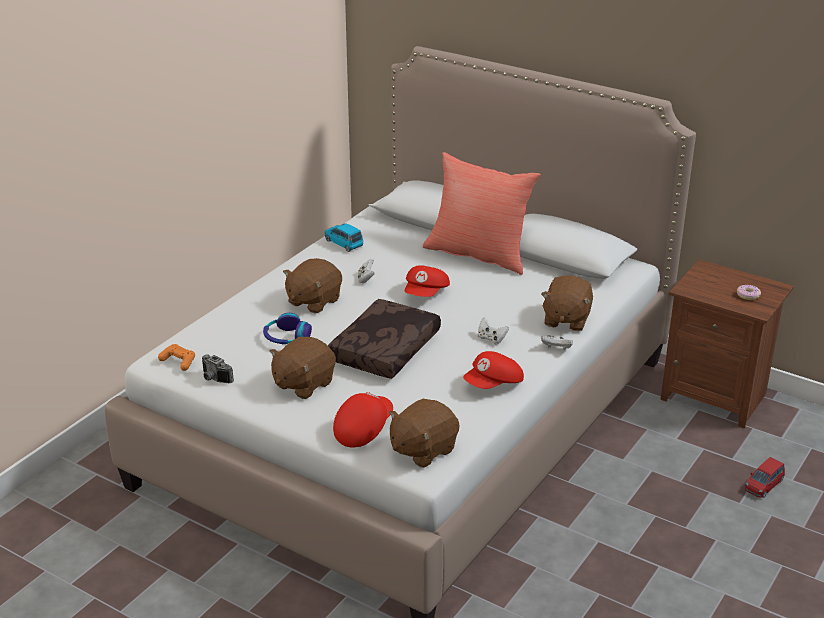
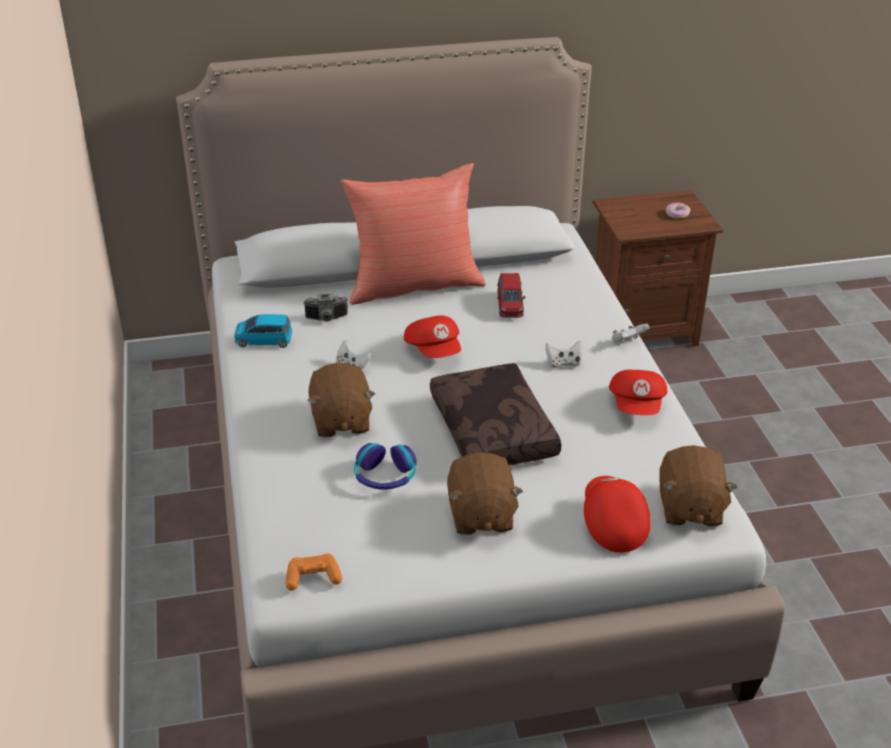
camera: 45 degrees left, 5 degrees up
camera [202,354,234,383] -> camera moved to [304,294,348,322]
brown plush toy [541,275,593,331] -> none
red toy car [745,457,785,498] -> red toy car moved to [497,273,525,318]

